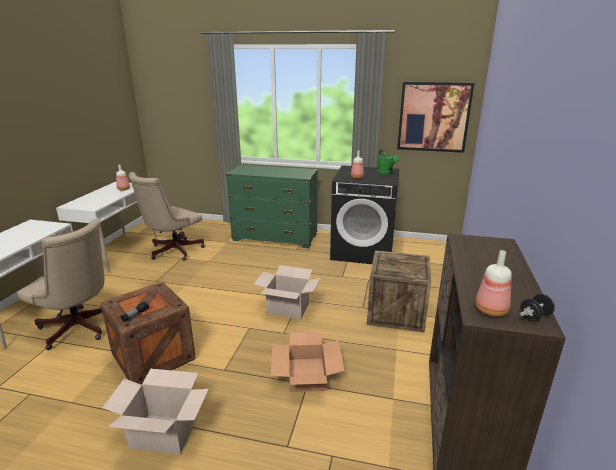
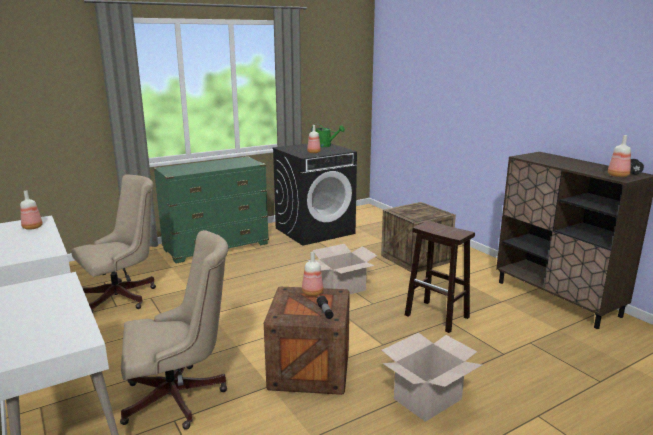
camera: 45 degrees left, 5 degrees down
beige office chair [129,172,205,261] -> beige office chair turned 120 degrees counterclockwise [71,174,156,313]
cardboard box [271,332,344,392] -> brown stool [405,221,475,333]
picture [397,82,474,153] -> none
none -> bottle [302,251,324,296]

